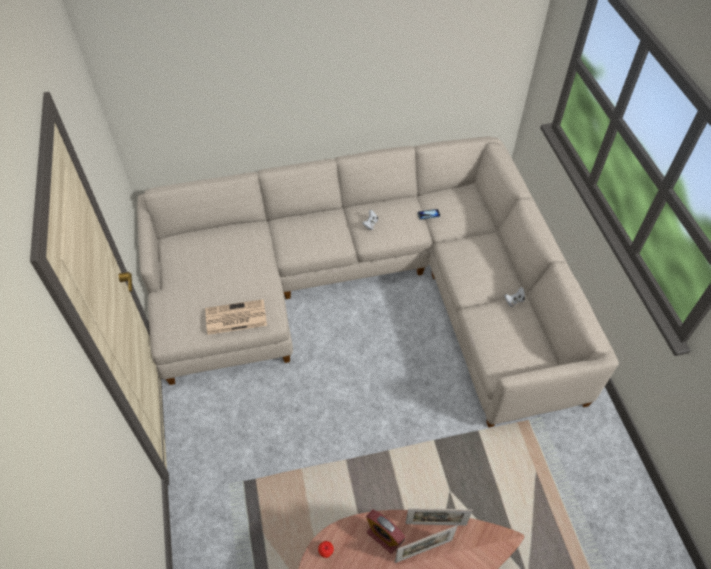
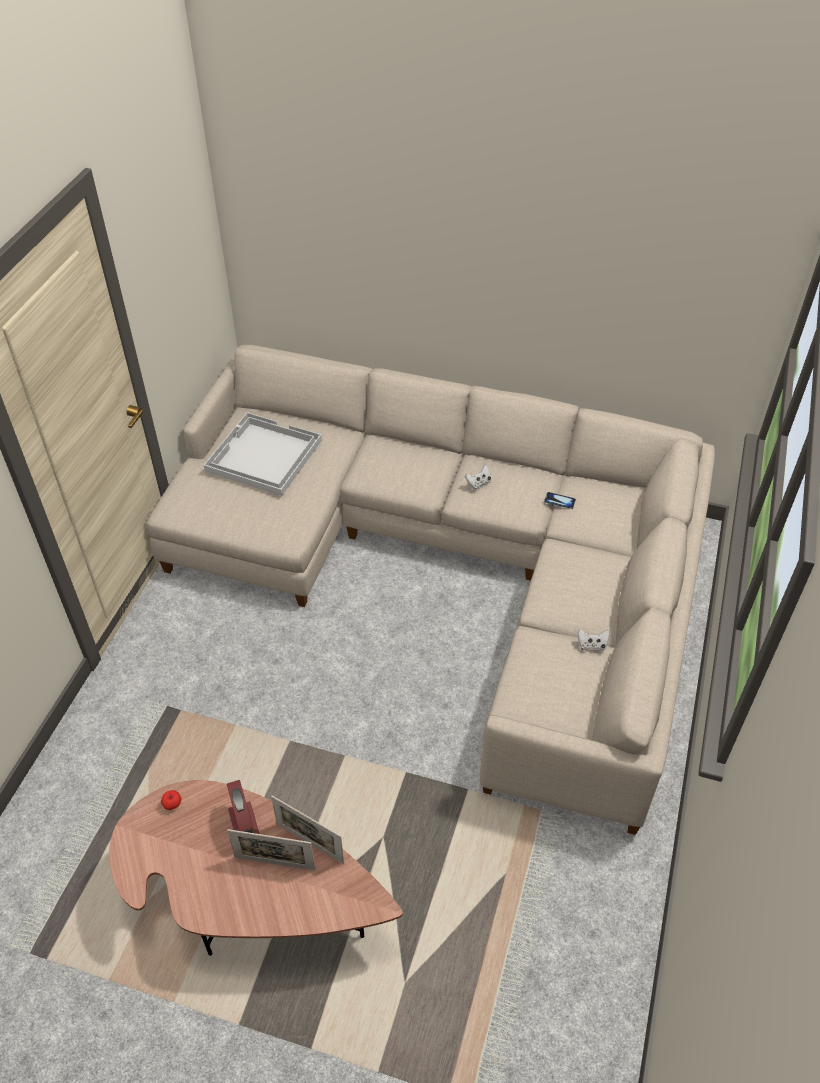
camera: 30 degrees right, 5 degrees down
newspaper [205,299,267,335] -> none
none -> white tray [204,412,322,496]

